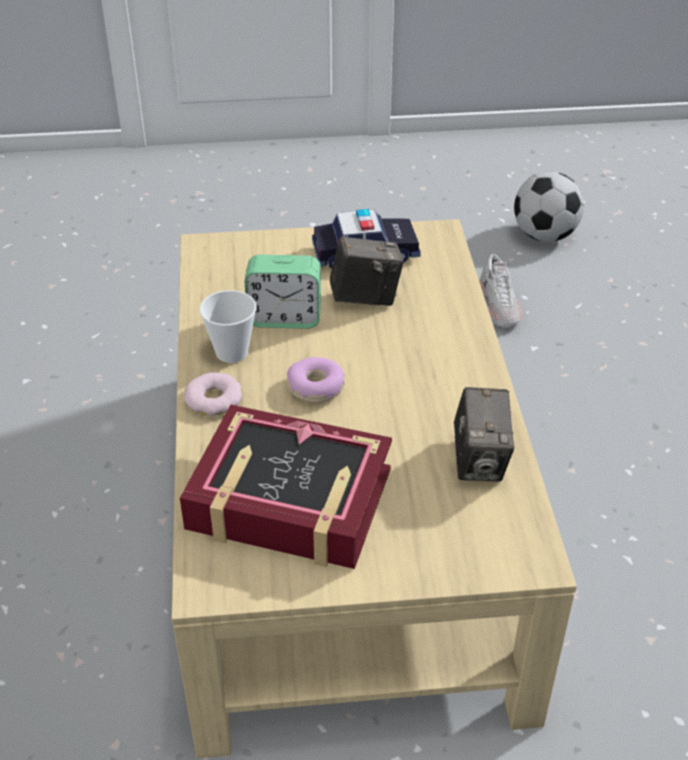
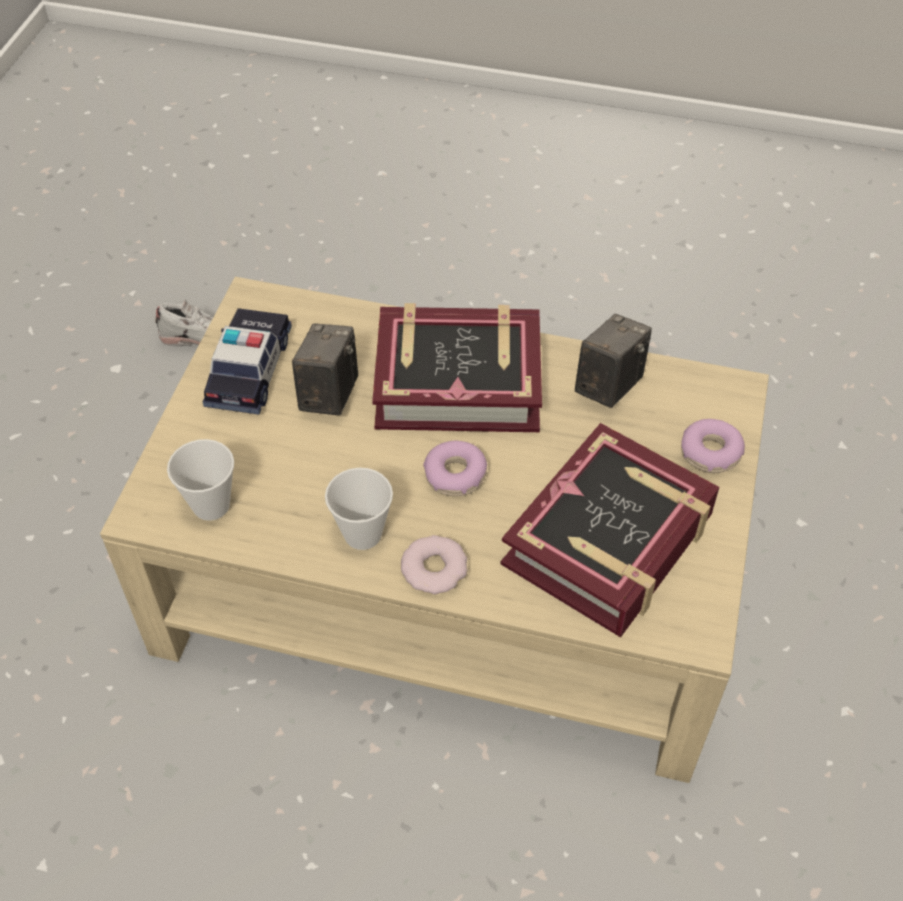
camera: 70 degrees left, 10 degrees up
alarm clock [245,254,321,329] -> none
camera [454,387,514,482] -> camera turned 75 degrees counterclockwise [575,314,652,408]
football [514,171,584,242] -> none
none -> cup [167,439,234,521]
none -> book [372,303,542,432]
none -> donut [681,419,745,473]

